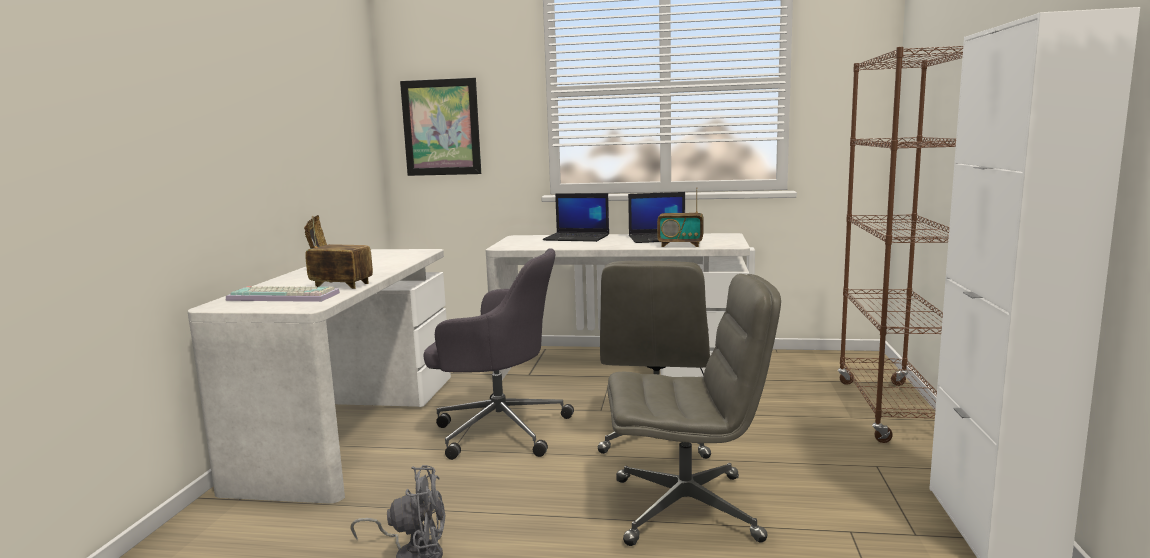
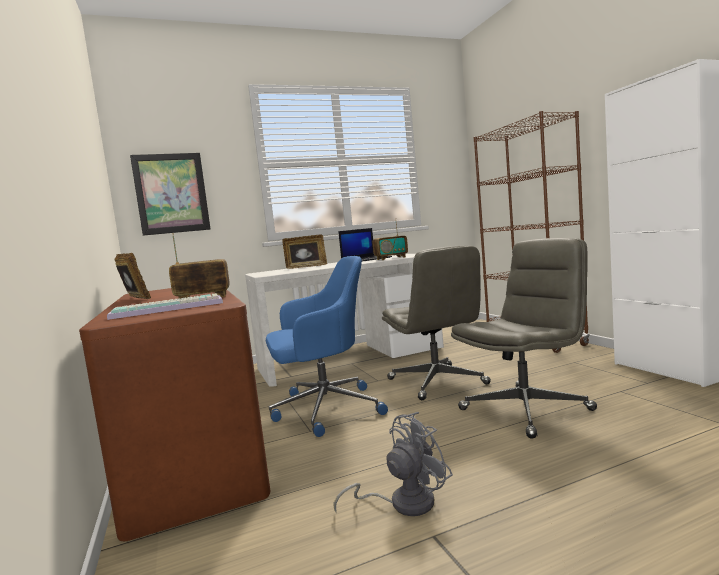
camera: 30 degrees left, 5 degrees down
white desk [188,249,451,504] -> brown desk [79,288,270,541]
grey office chair [423,248,574,460] -> blue office chair [266,256,388,437]
laptop [543,193,609,242] -> picture frame [283,234,327,269]

